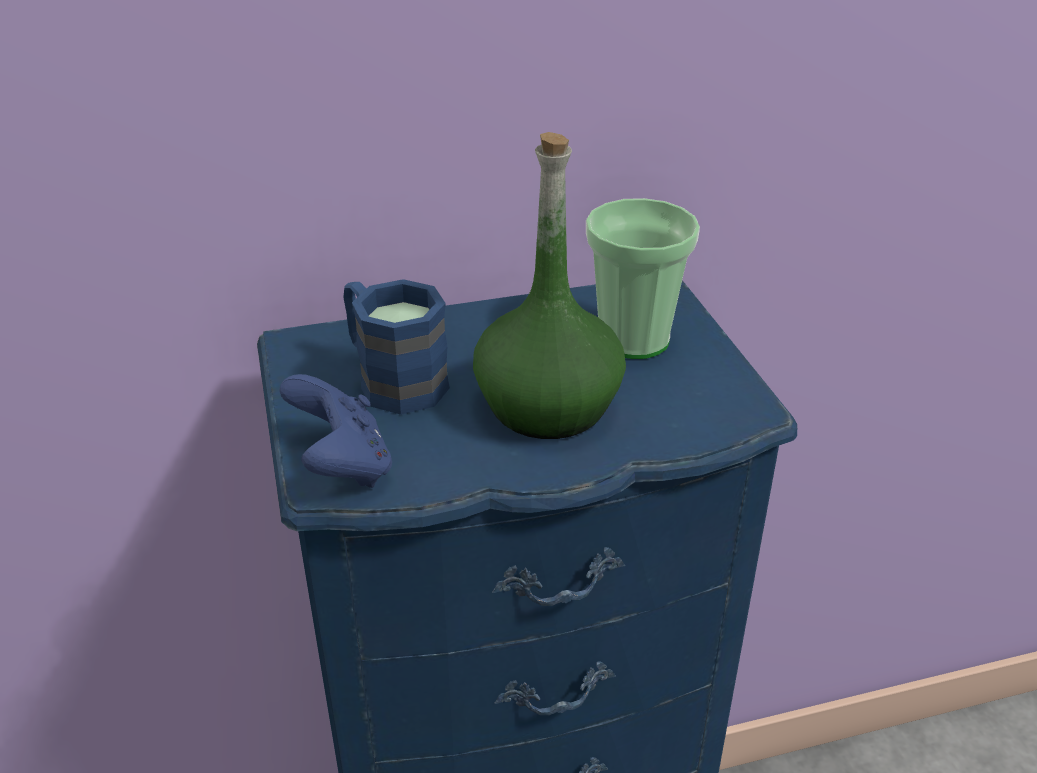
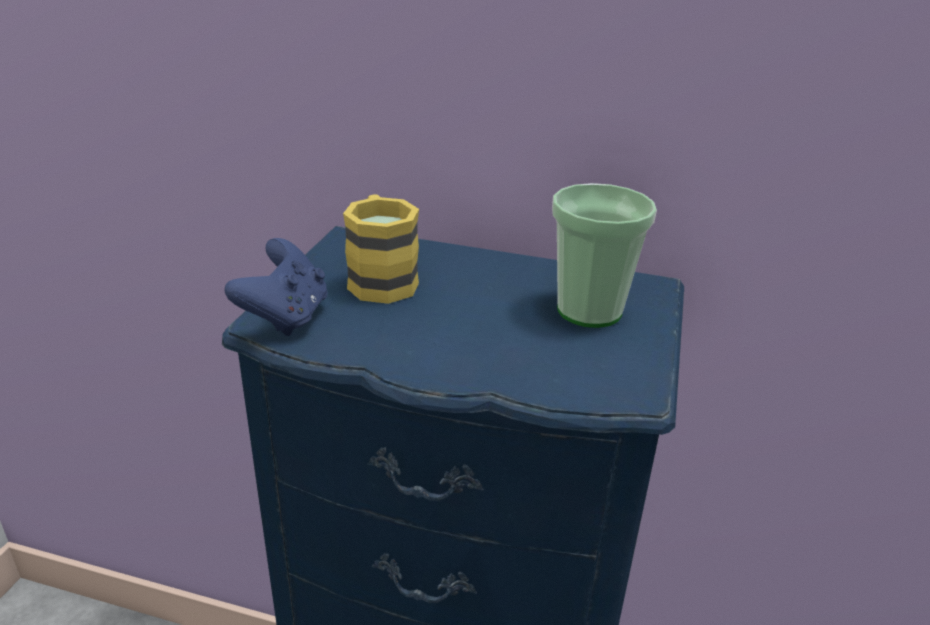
camera: 30 degrees right, 5 degrees down
blue mug [343,279,450,415] -> yellow mug [343,194,419,304]
green bottle [473,132,626,439] -> none

